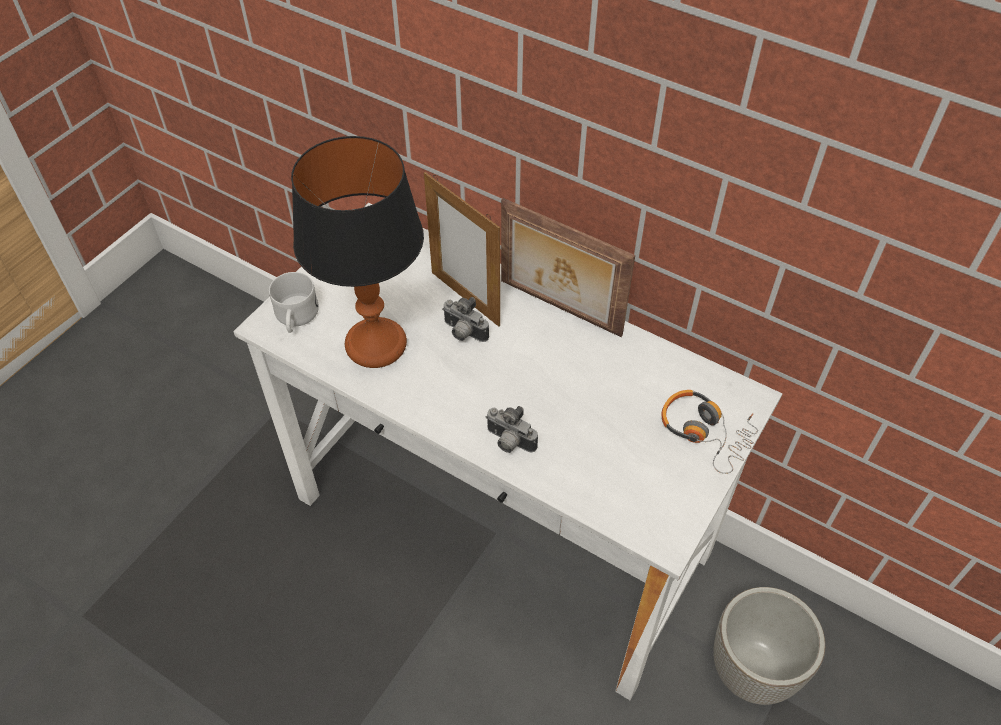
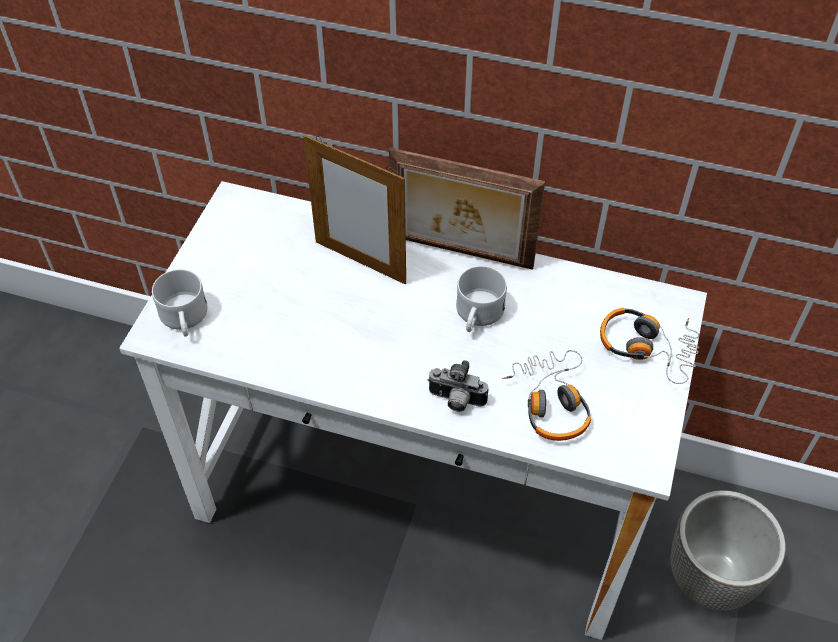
camera: 15 degrees left, 0 degrees up
table lamp [291,136,424,368] -> none
camera [442,297,489,342] -> none
none -> white mug [456,266,507,332]
none -> headphones [502,350,591,441]

